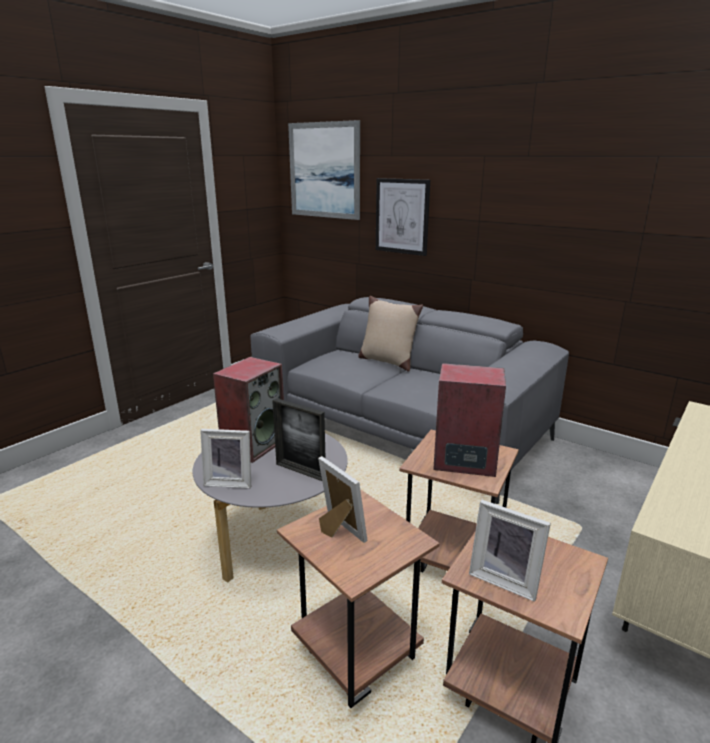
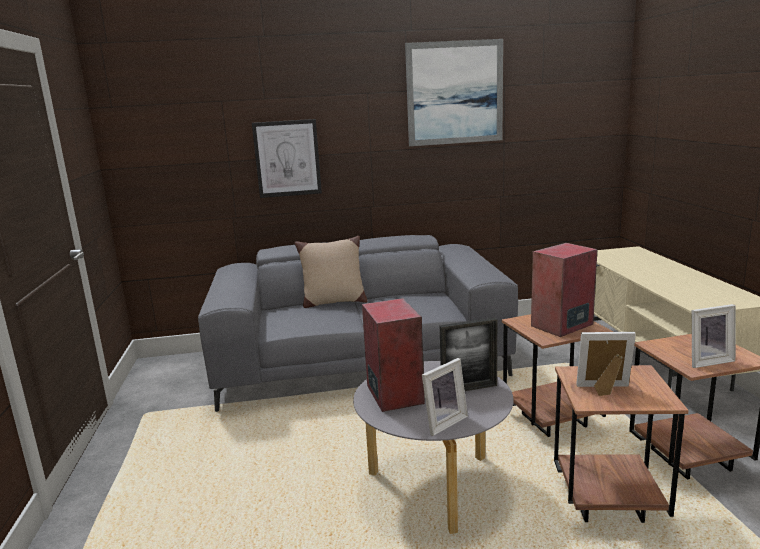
camera: 45 degrees left, 5 degrees down
picture [288,120,360,220] -> picture moved to [405,39,503,146]

